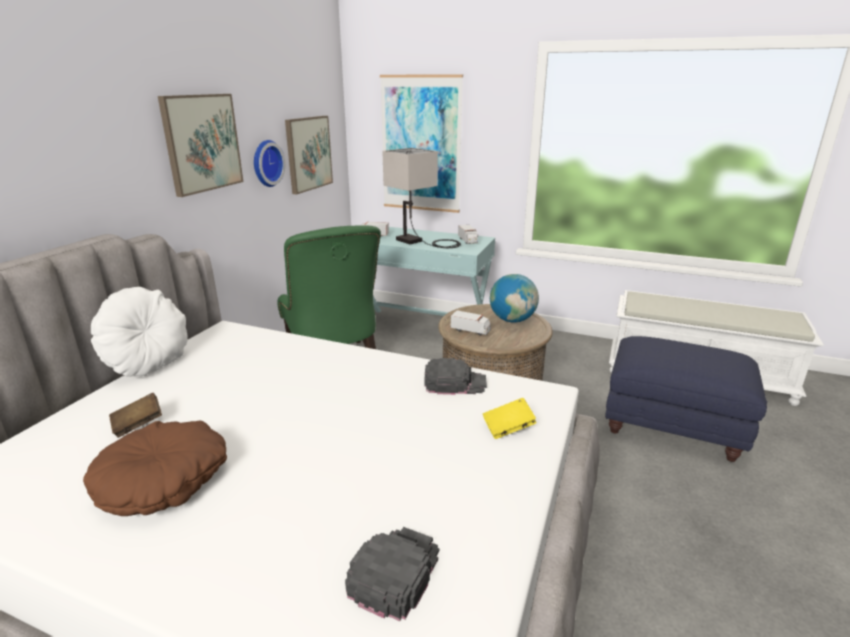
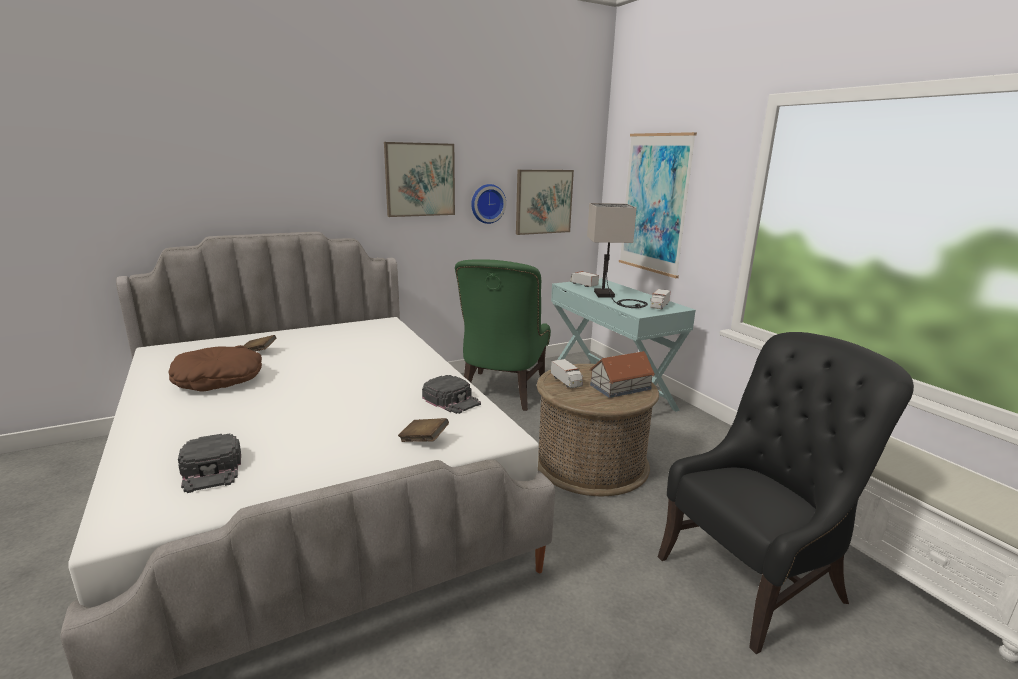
camera: 40 degrees right, 5 degrees down
white pillow [91,287,188,377] -> none
black cap [345,527,439,621] -> black cap turned 90 degrees clockwise [178,433,241,493]
yellow book [483,398,537,439] -> brown book [398,418,449,442]
globe [490,274,539,322] -> toy house [589,351,655,398]
blue ottoman [605,336,767,462] -> black chair [658,332,914,654]

